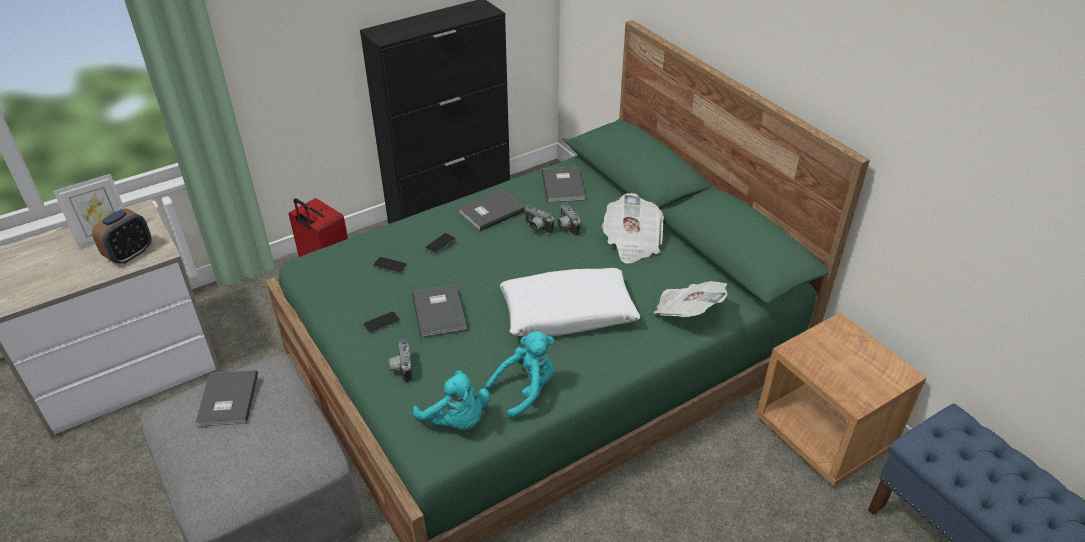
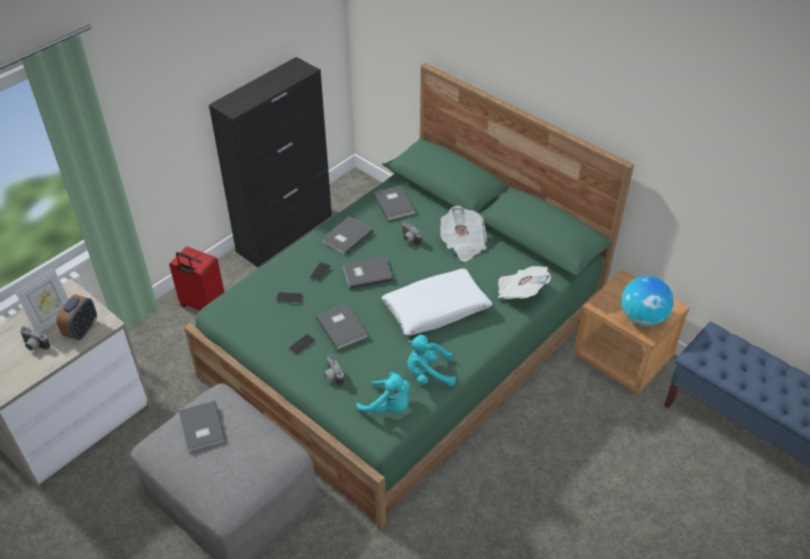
camera: 15 degrees left, 5 degrees up
turquoise plush toy [485,331,554,420] -> turquoise plush toy turned 135 degrees counterclockwise [407,335,456,386]
camera [524,204,554,234] -> camera moved to [20,326,50,351]
none -> grey book [343,256,394,289]
none -> globe [621,276,673,327]

